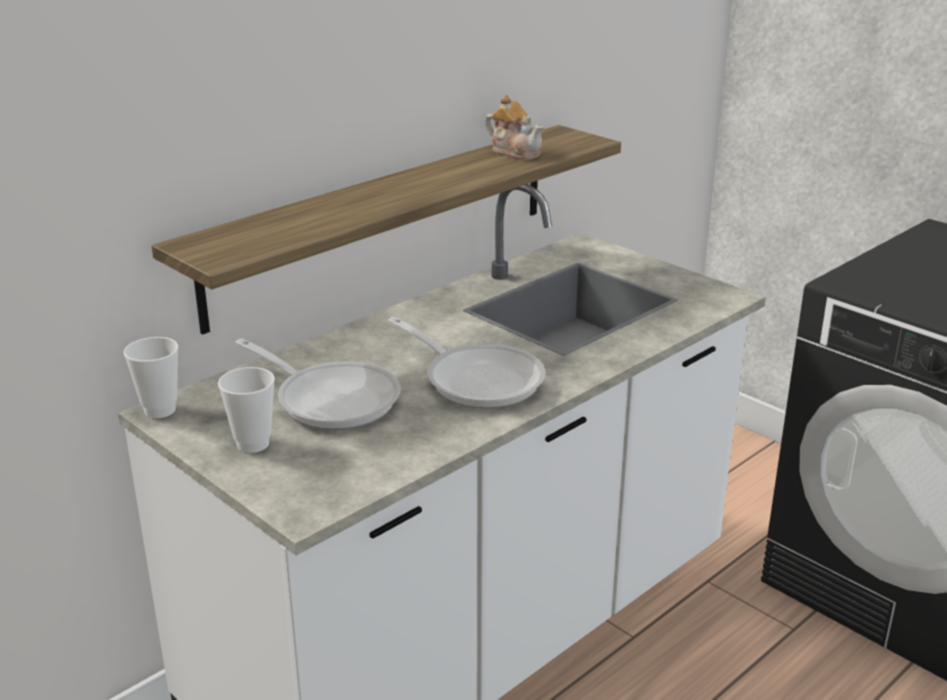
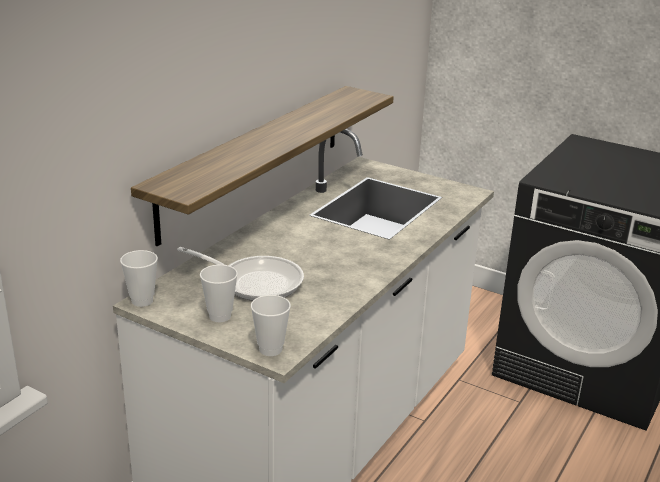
camera: 15 degrees left, 0 degrees up
frying pan [388,317,545,408] -> none
teapot [485,94,544,160] -> none
none -> cup [251,295,291,356]

